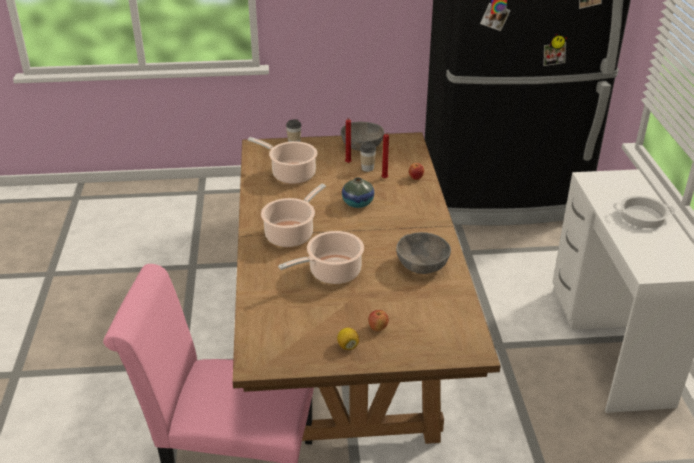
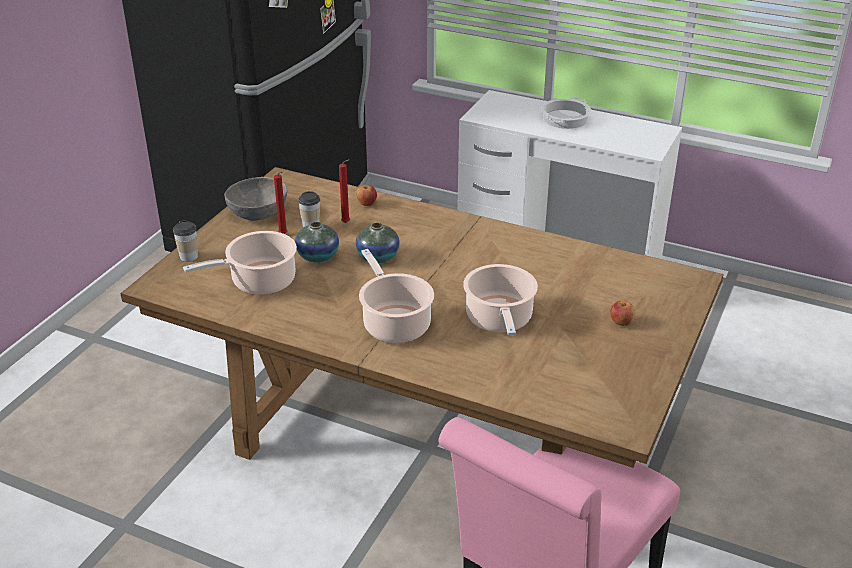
camera: 60 degrees left, 0 degrees up
lemon [337,328,359,350] -> none
grey bowl [396,232,451,274] -> none
none -> vase [295,222,339,262]

